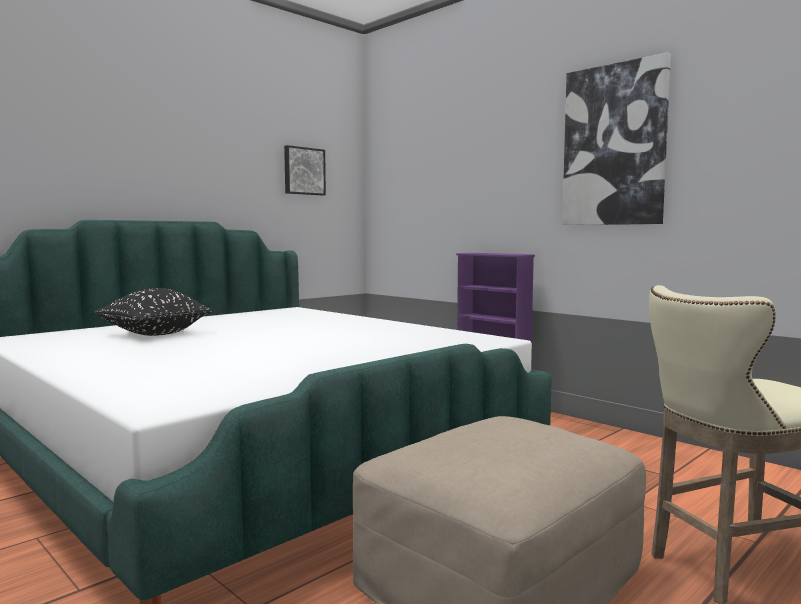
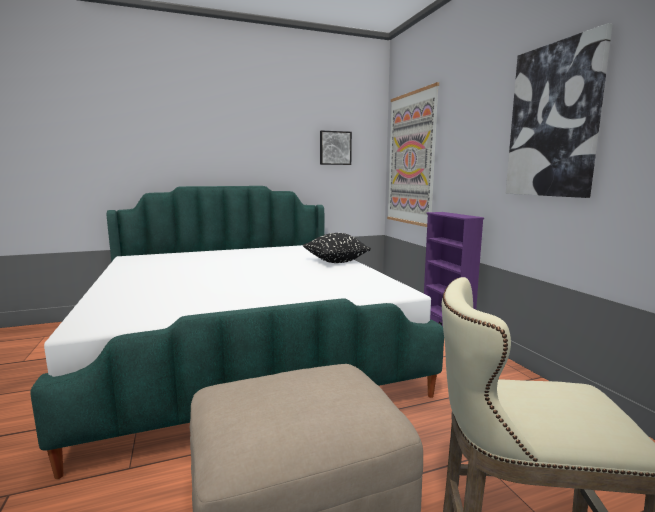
camera: 25 degrees right, 5 degrees up
black pillow [94,288,212,336] -> black pillow moved to [303,233,371,263]
none -> picture [387,82,439,227]

